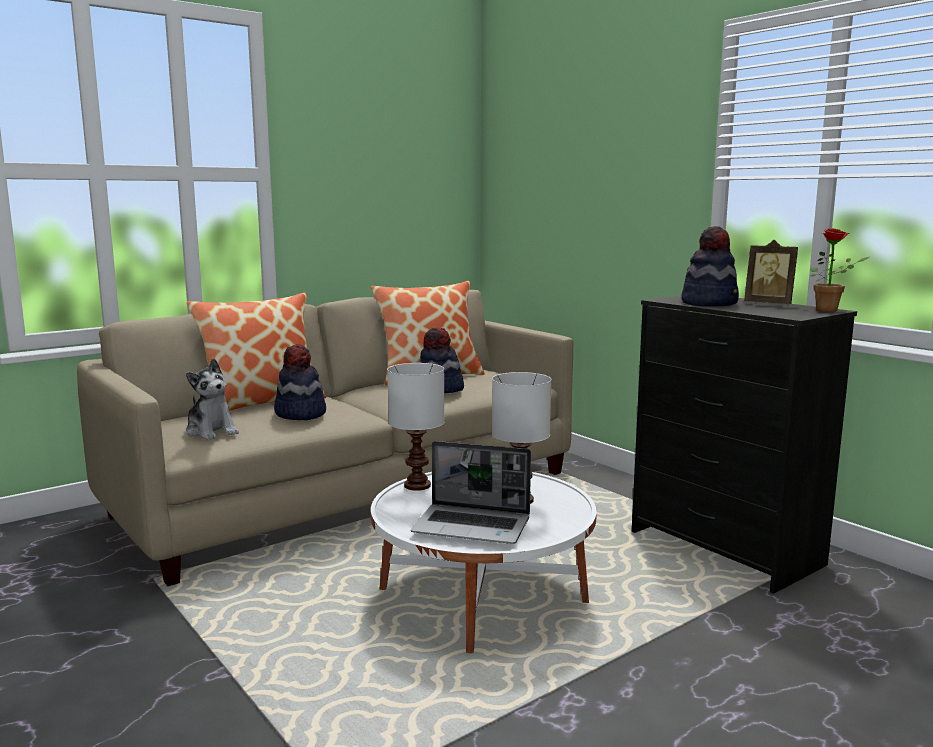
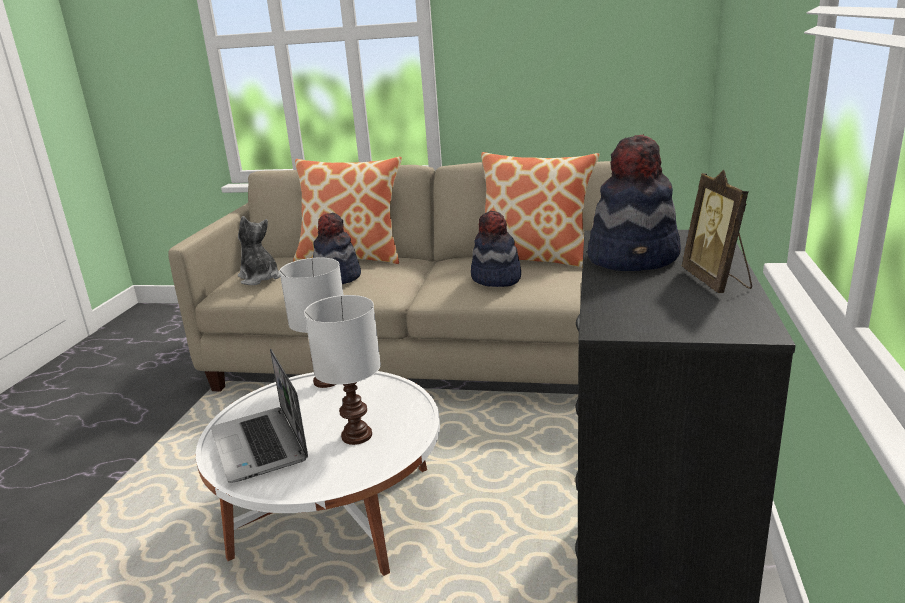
camera: 50 degrees right, 10 degrees up
plush toy [186,358,239,440] -> plush toy turned 135 degrees clockwise [238,216,280,285]
potted plant [810,228,869,312] -> none

